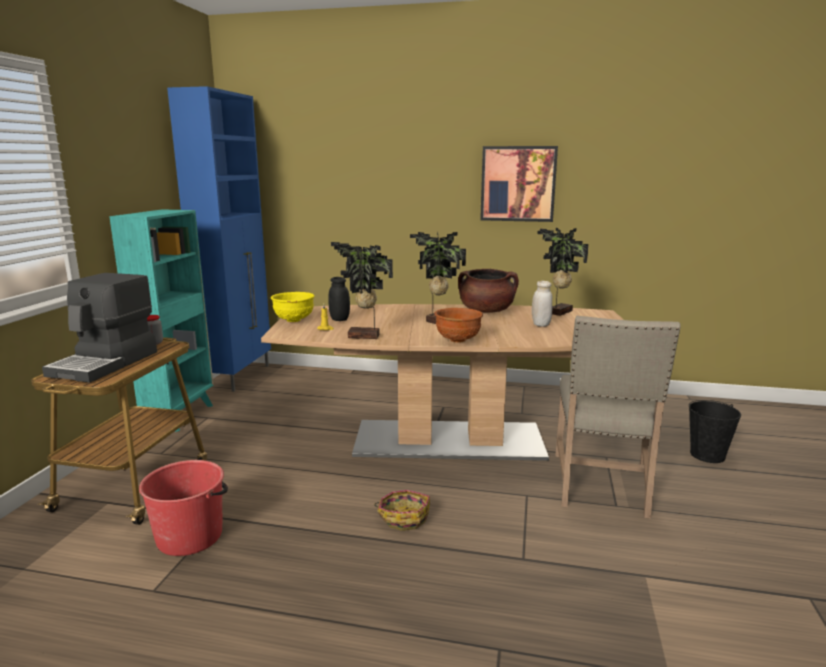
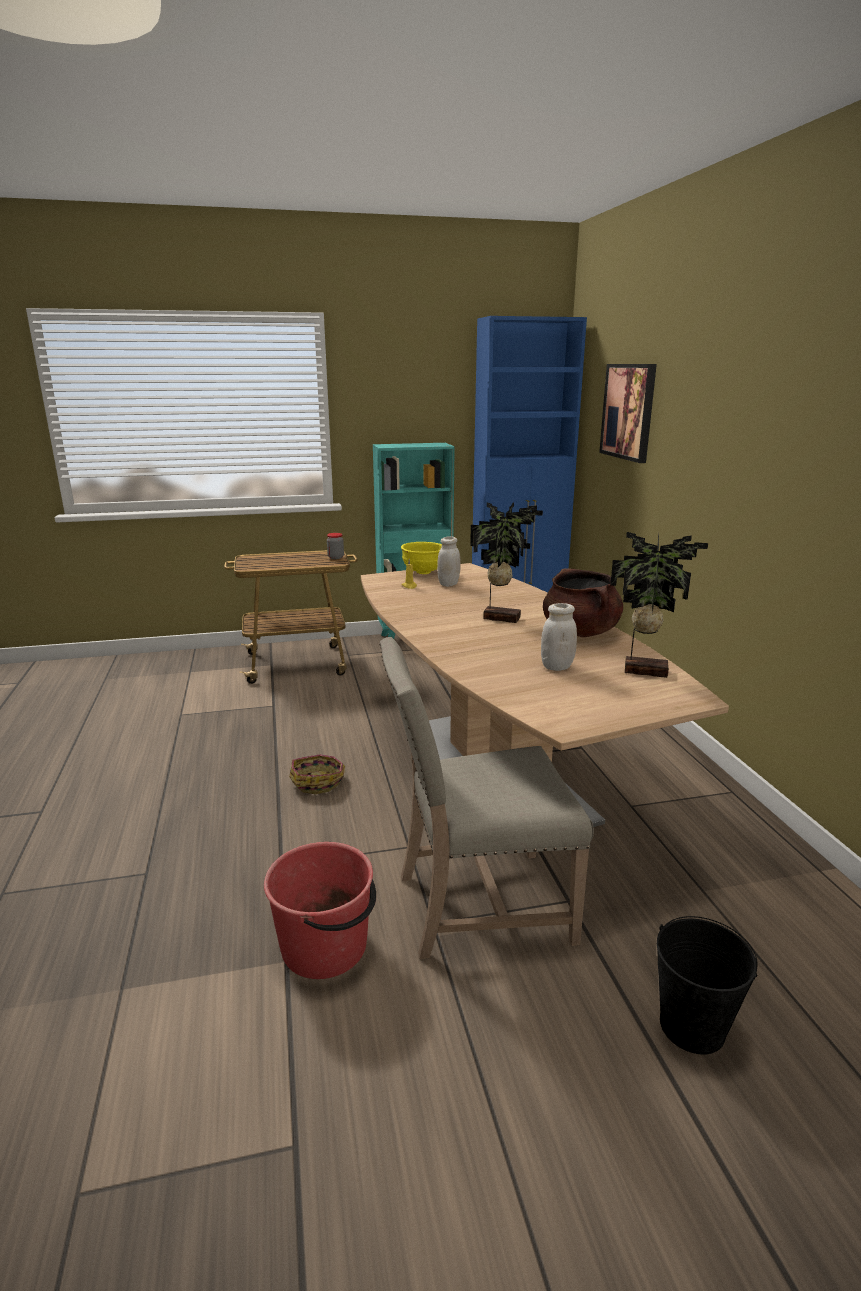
camera: 65 degrees right, 5 degrees up
coffee machine [42,273,157,383] -> none
red bucket [139,460,228,556] -> red bucket moved to [264,842,376,979]
black jar [328,277,350,321] -> white jar [437,536,461,587]
potted plant [331,242,393,339] -> none
brown bowl [434,308,483,343] -> none
picture [480,146,558,222] -> picture moved to [599,364,657,463]

